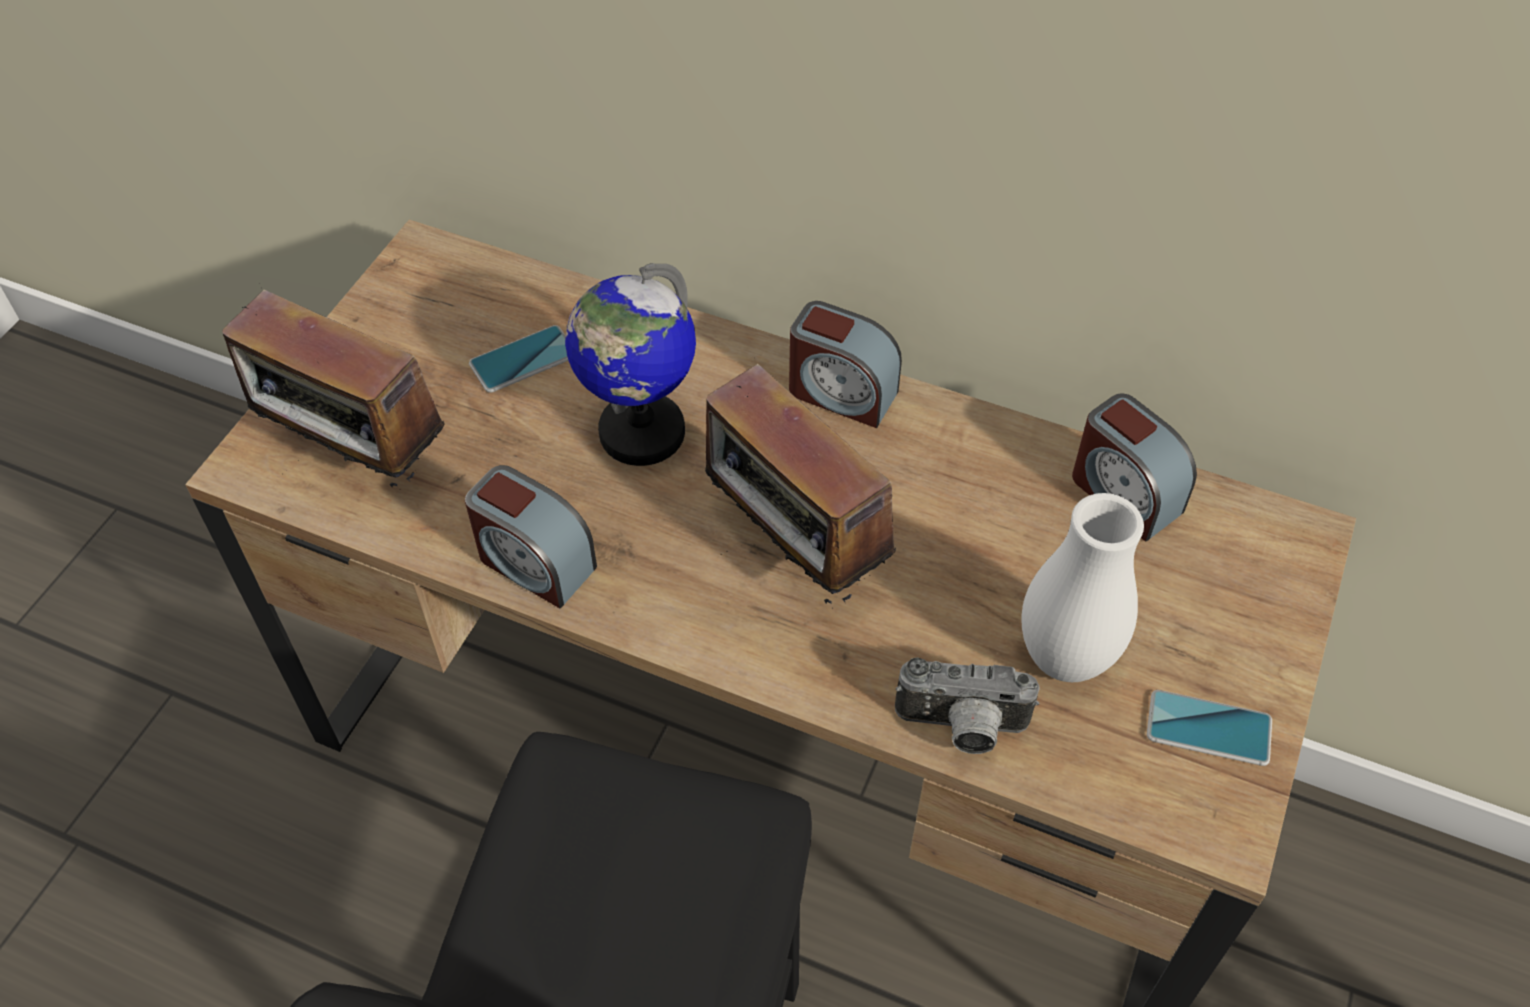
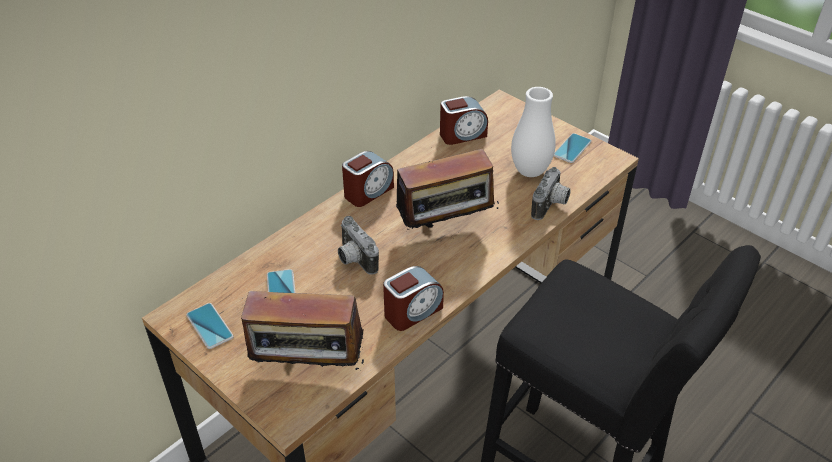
camera: 70 degrees left, 10 degrees down
radio [220,287,445,490] -> radio turned 45 degrees clockwise [241,291,364,388]
globe [565,263,696,466] -> camera [338,216,379,275]
none -> phone [186,303,234,349]

